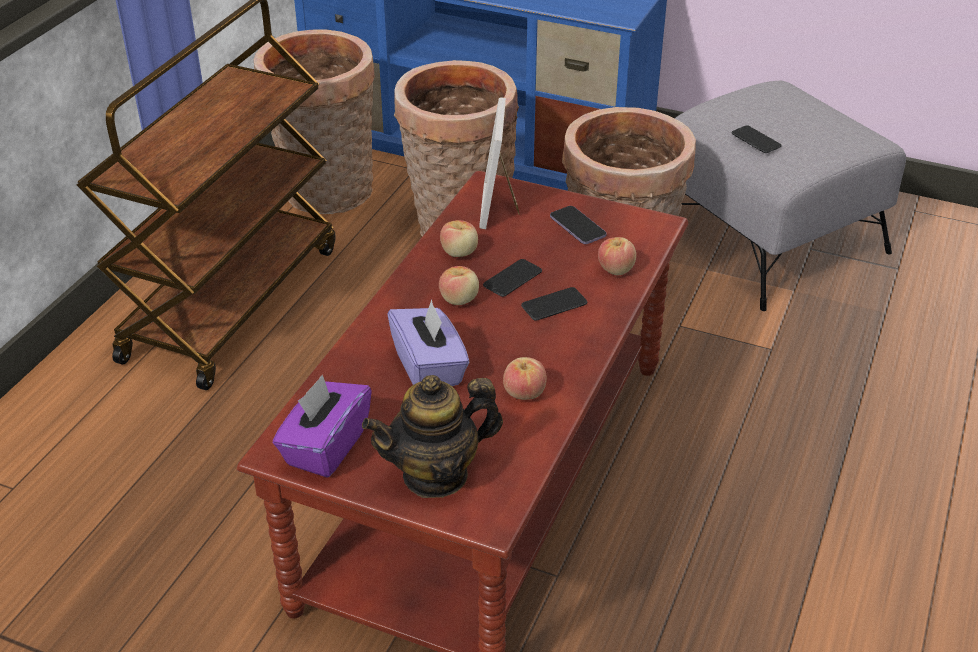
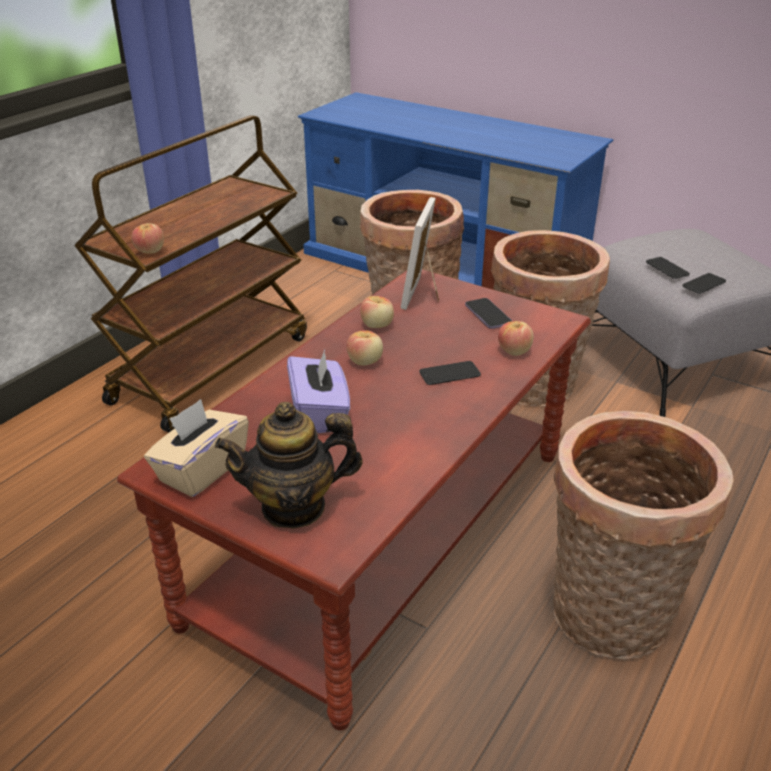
camera: 10 degrees right, 5 degrees down
basket [254,29,374,214] -> basket moved to [553,411,734,660]
purple tissue box [273,375,372,478] -> beige tissue box [144,399,249,497]
phone [483,259,542,297] -> phone moved to [682,273,726,294]
apple [503,357,547,400] -> apple moved to [132,223,164,254]

